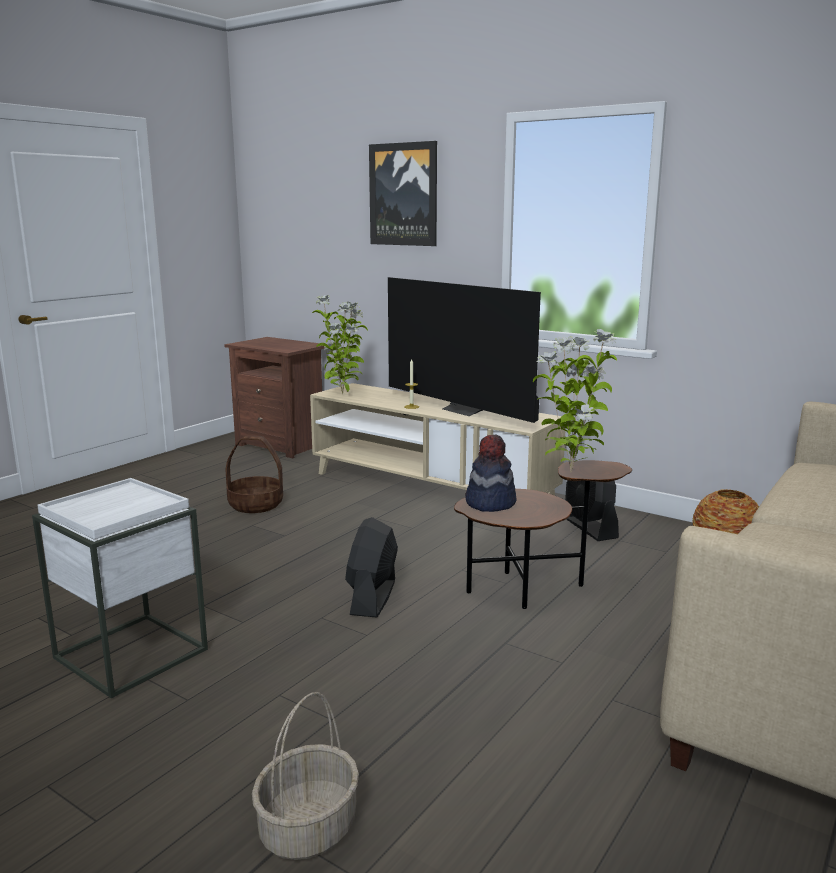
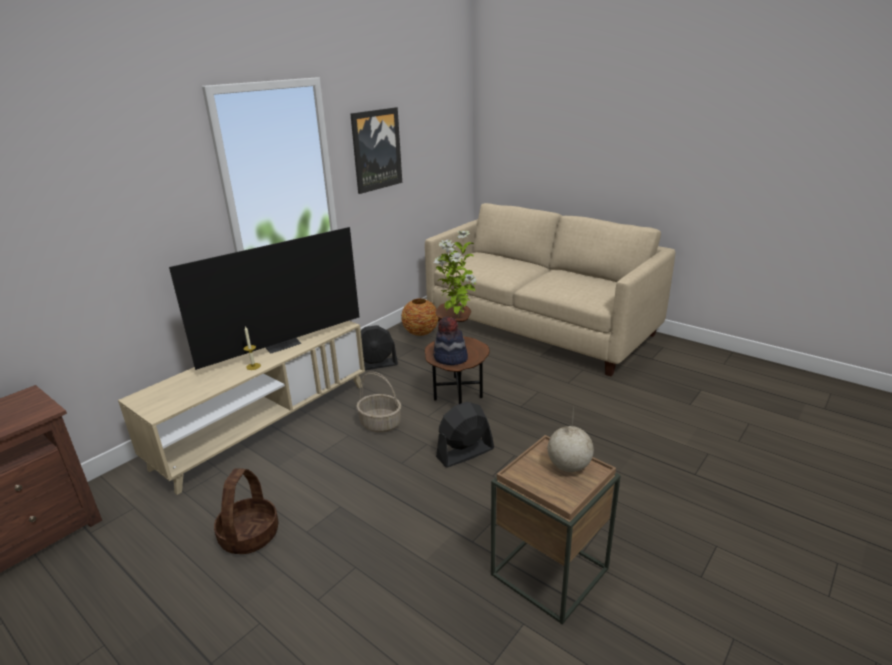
camera: 85 degrees left, 10 degrees up
white side table [32,478,208,699] -> brown side table [491,435,621,625]
basket [252,692,359,860] -> basket moved to [356,372,401,433]
potted plant [312,295,368,394] -> none
black fan [345,517,398,618] -> black fan turned 135 degrees clockwise [436,402,494,467]
picture [369,141,437,246] -> picture moved to [350,107,402,194]
none -> globe [548,404,594,472]

